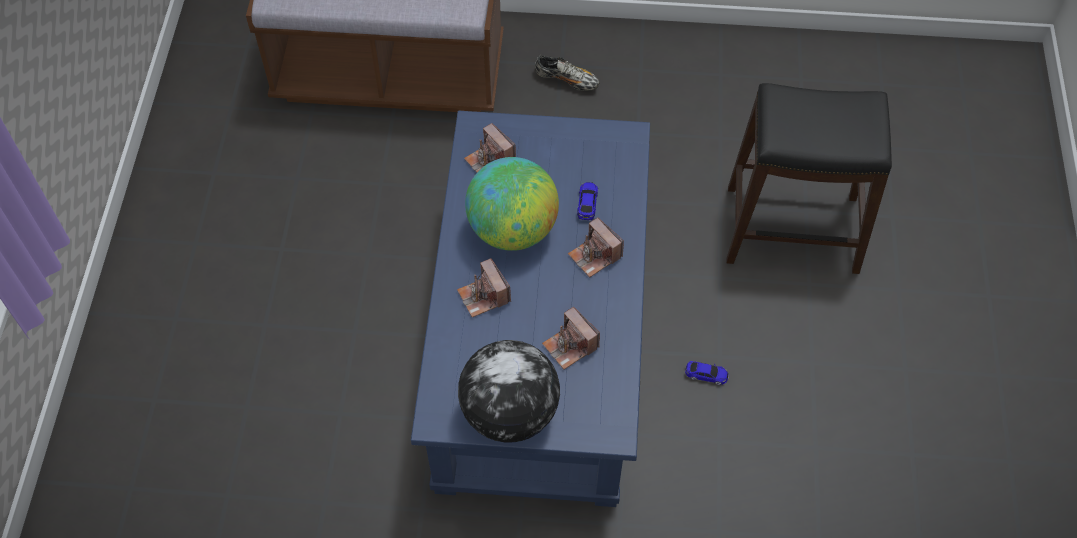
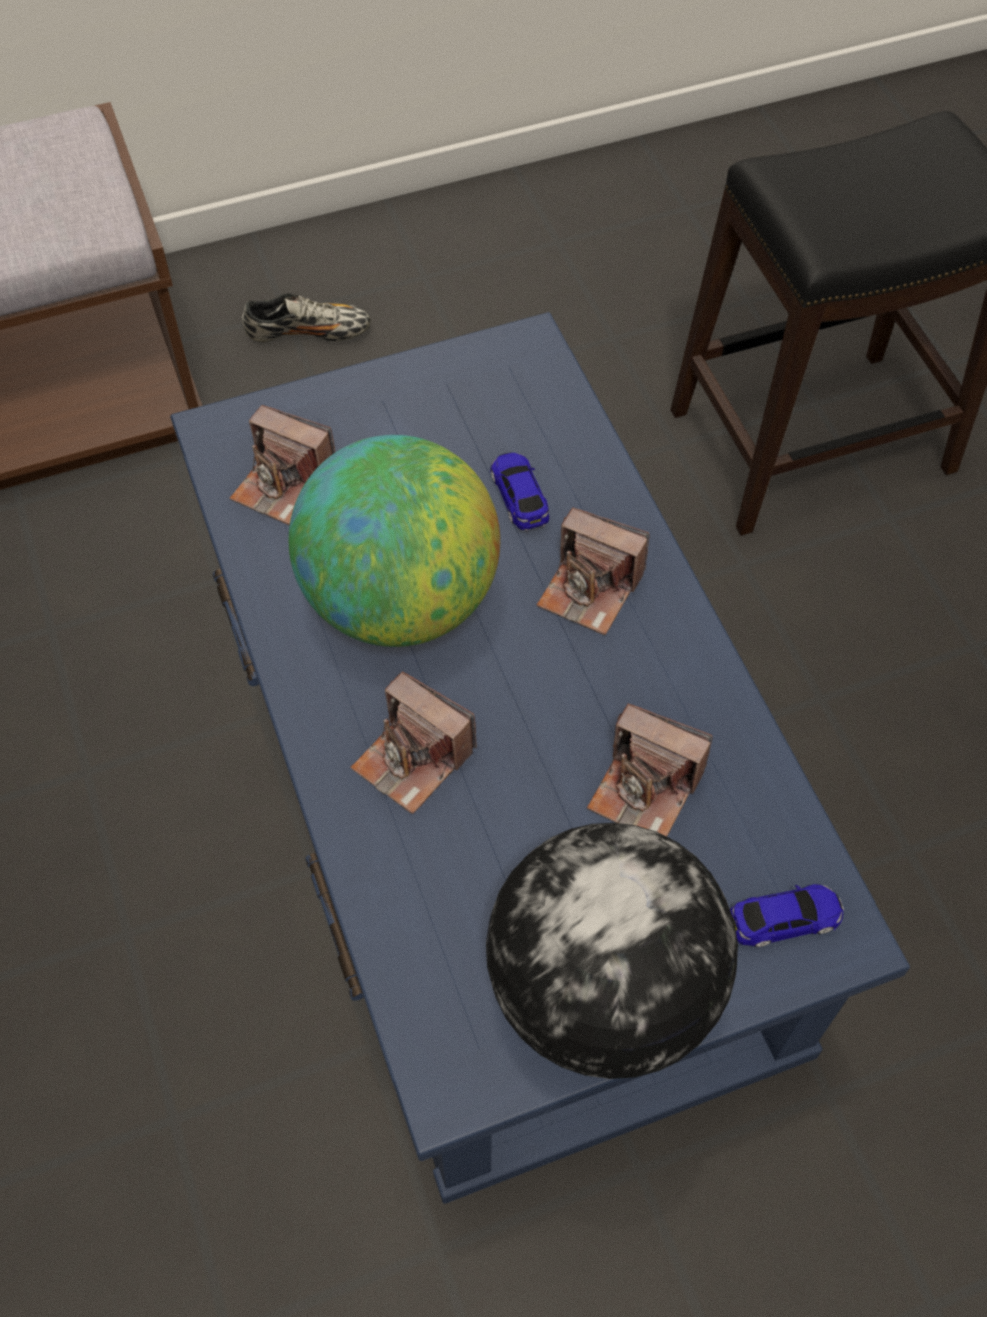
camera: 25 degrees left, 0 degrees up
toy car [685,361,729,385] -> toy car moved to [730,884,844,947]

